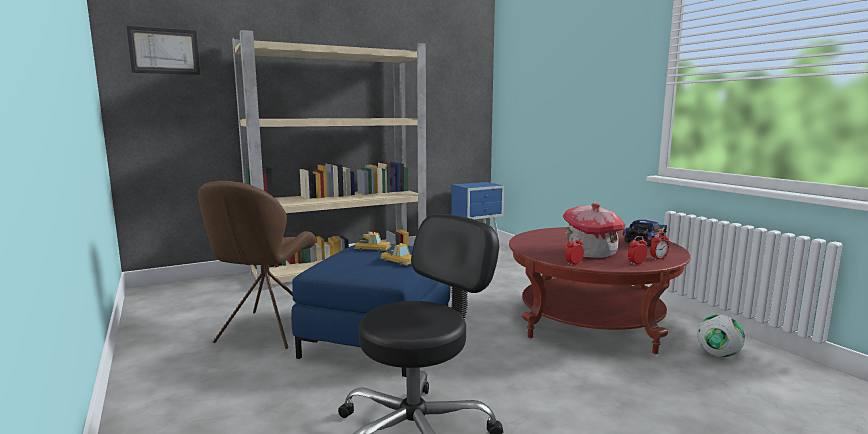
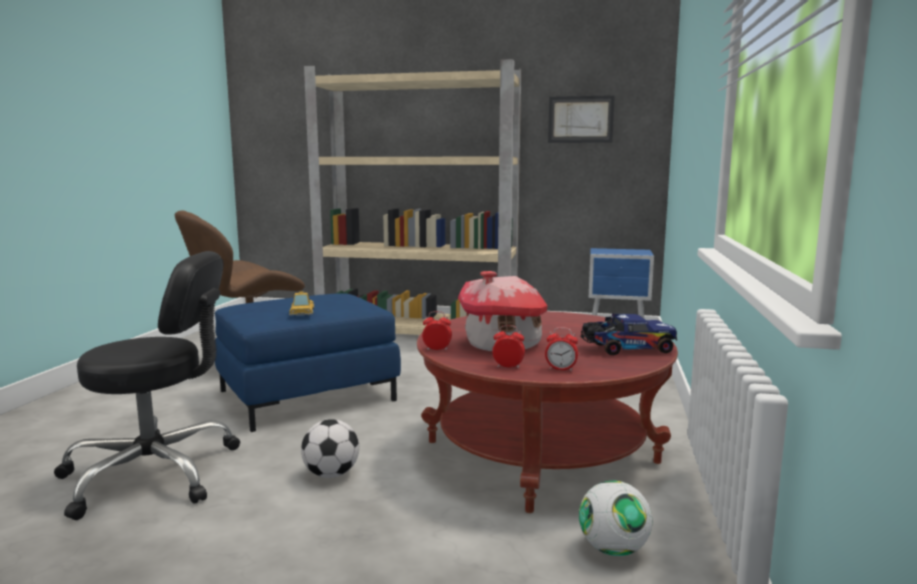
camera: 40 degrees right, 0 degrees up
picture [126,26,200,75] -> picture moved to [548,95,615,143]
toy car [354,232,392,252] -> none
none -> football [301,419,359,478]

